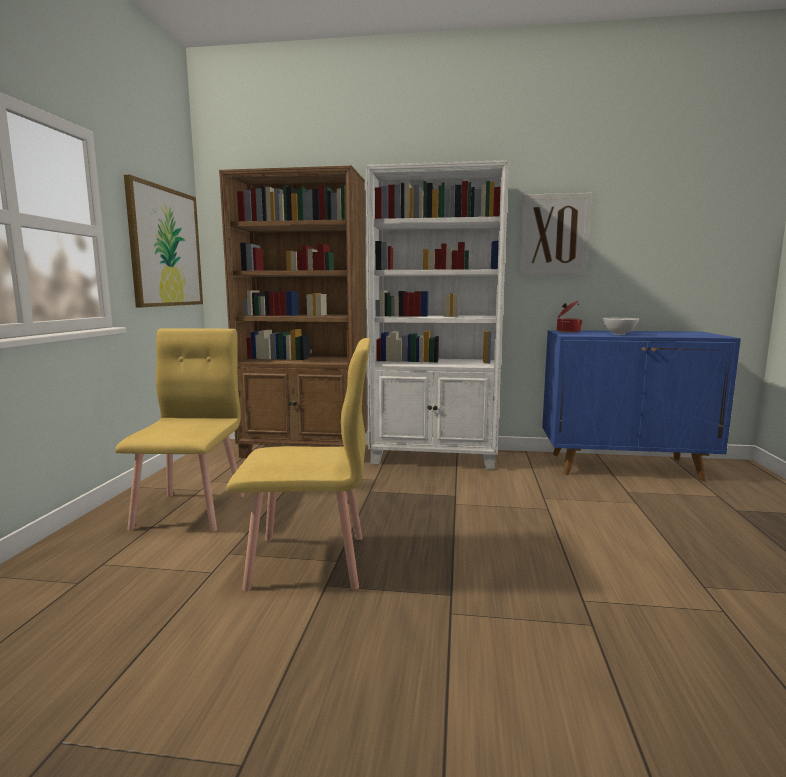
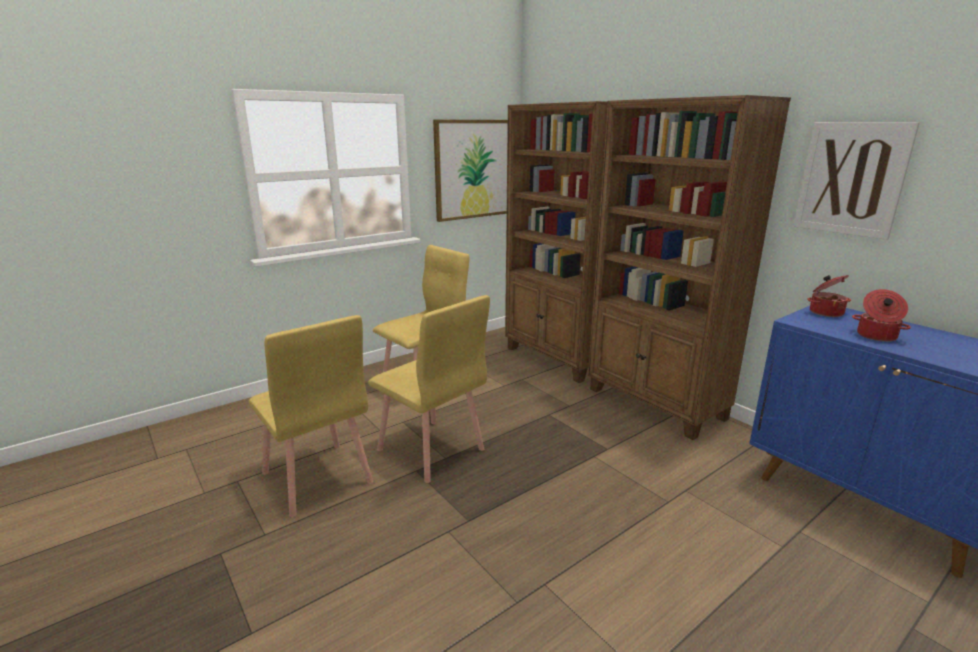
camera: 45 degrees right, 10 degrees up
white bookcase [366,160,509,469] -> brown bookcase [588,95,791,440]
white bowl [603,318,639,335] -> cooking pot [852,289,911,342]
none -> yellow chair [249,315,373,517]

